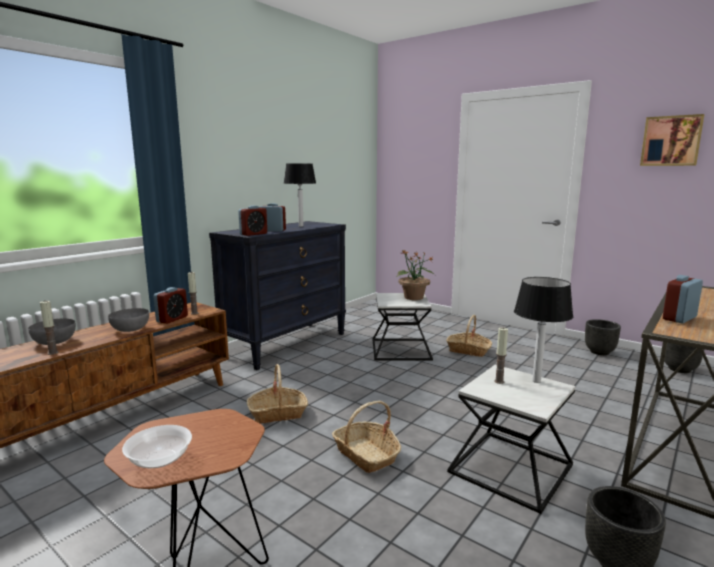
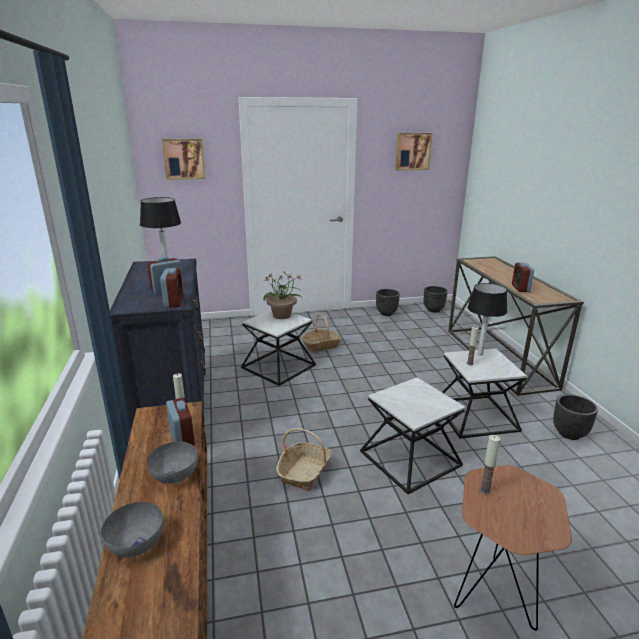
camera: 50 degrees left, 10 degrees up
candle [40,301,58,355] -> candle moved to [479,435,500,495]
bowl [122,425,192,468] -> none
basket [332,400,401,473] -> side table [360,377,465,494]
none -> picture [162,139,205,180]

